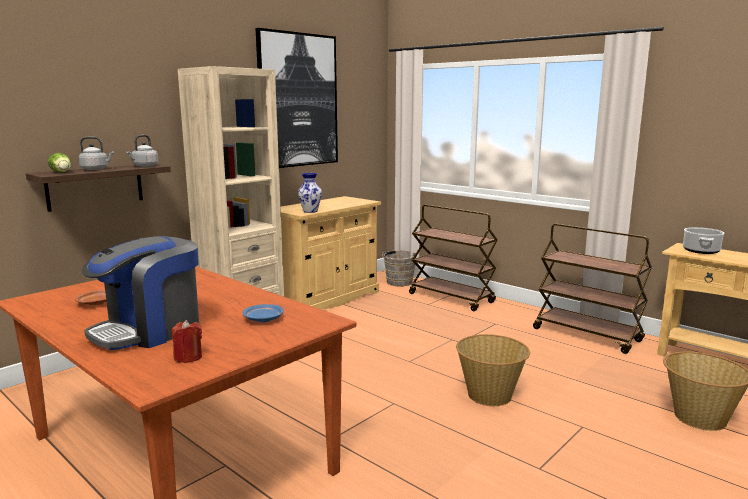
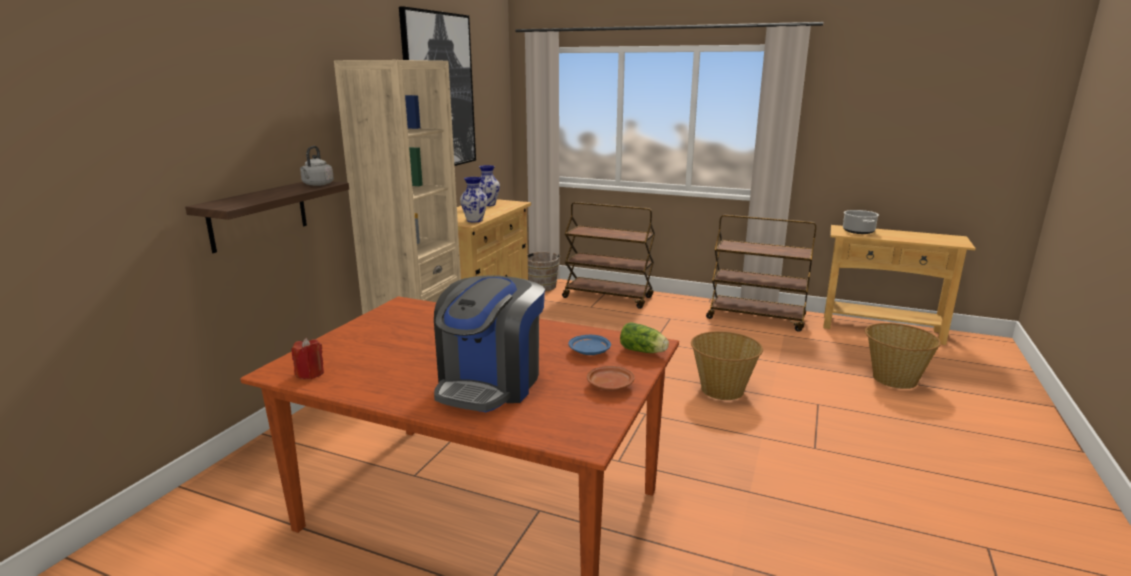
camera: 20 degrees left, 5 degrees up
lettuce [48,153,71,172] -> lettuce moved to [620,322,669,353]
brown plate [75,290,106,305] -> brown plate moved to [587,366,635,391]
grey kettle [78,137,114,170] -> none
red candle [172,320,202,363] -> red candle moved to [291,338,324,379]
none -> vase [479,165,500,206]

